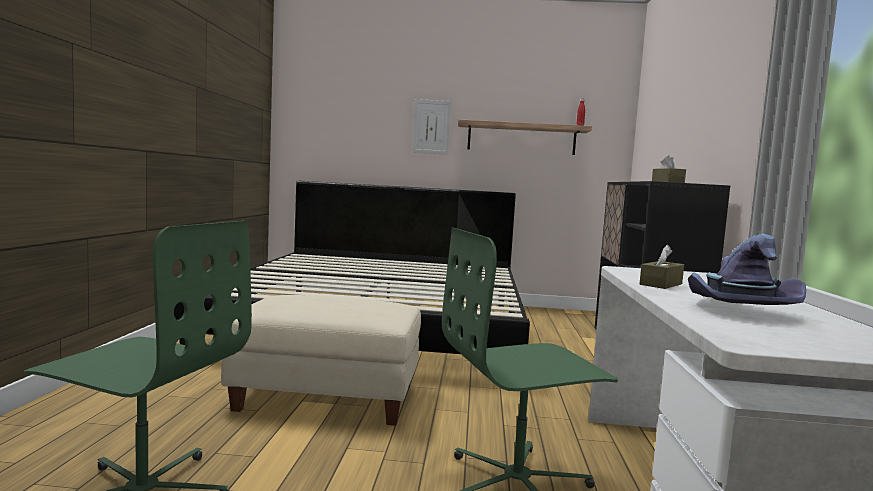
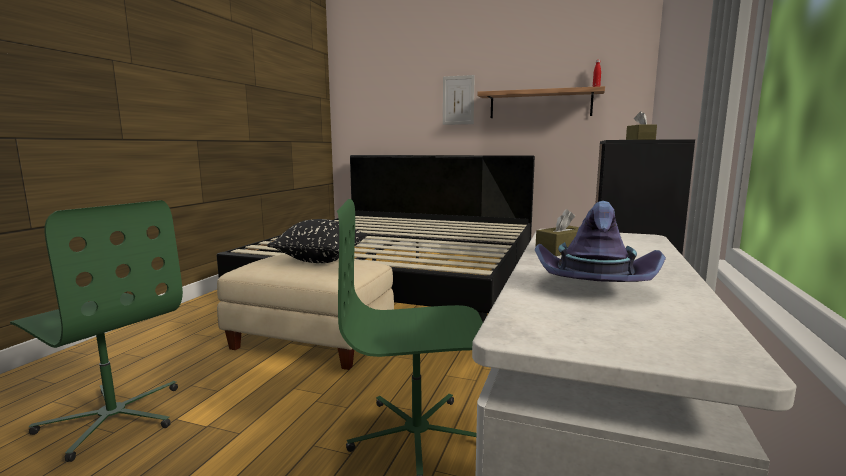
camera: 15 degrees right, 5 degrees up
none -> black pillow [267,219,368,263]

